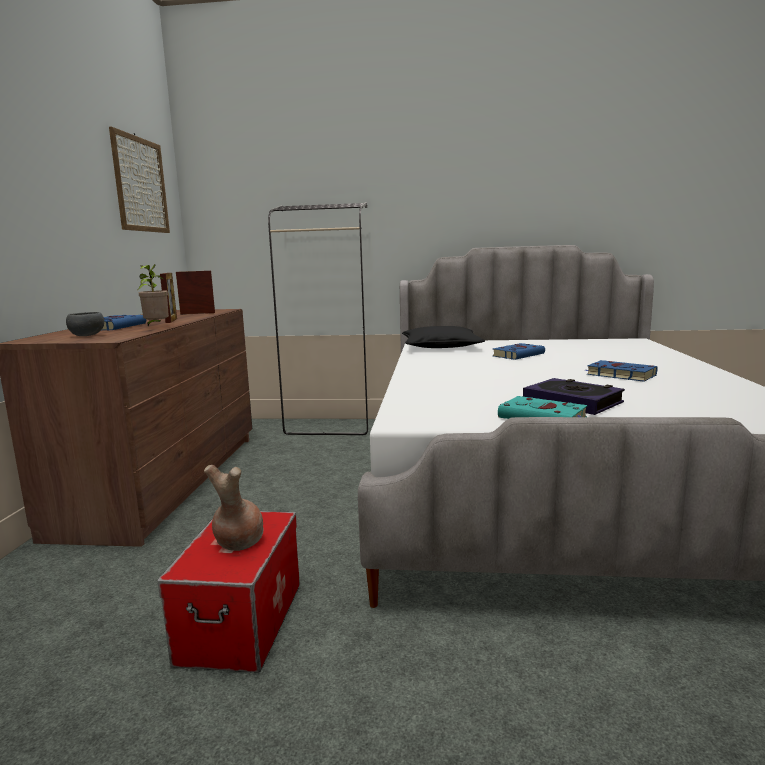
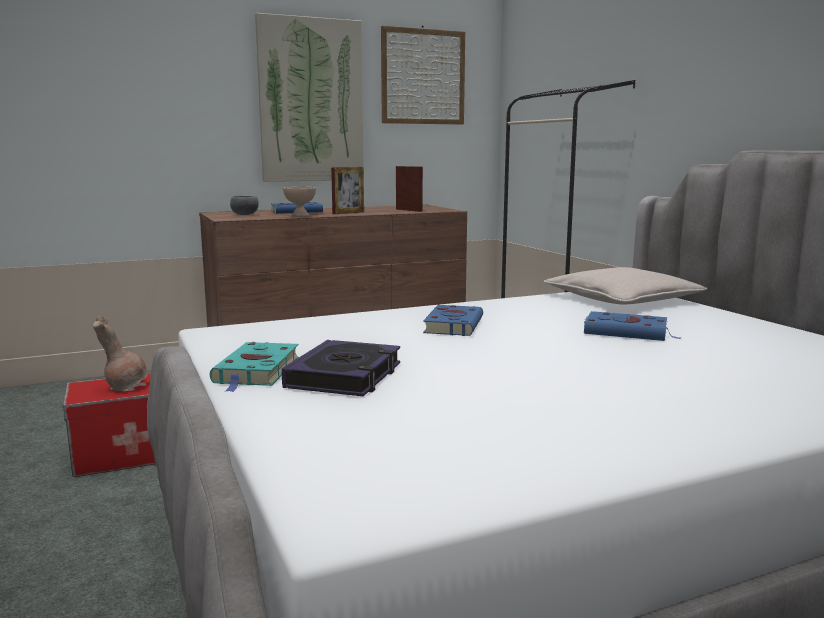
camera: 60 degrees right, 0 degrees up
potted plant [138,264,169,327] -> beige bowl [283,187,316,217]
black pillow [402,326,485,348] -> beige pillow [544,267,707,304]
blue book [584,360,658,382] -> blue book moved to [423,305,483,336]
none -> picture [255,13,364,182]

